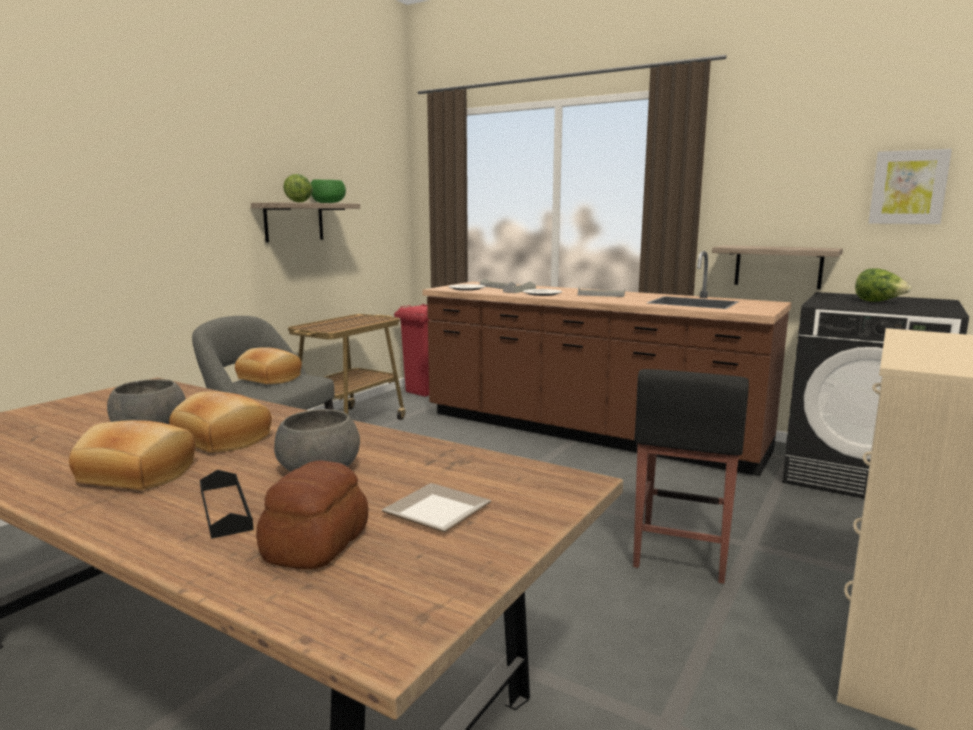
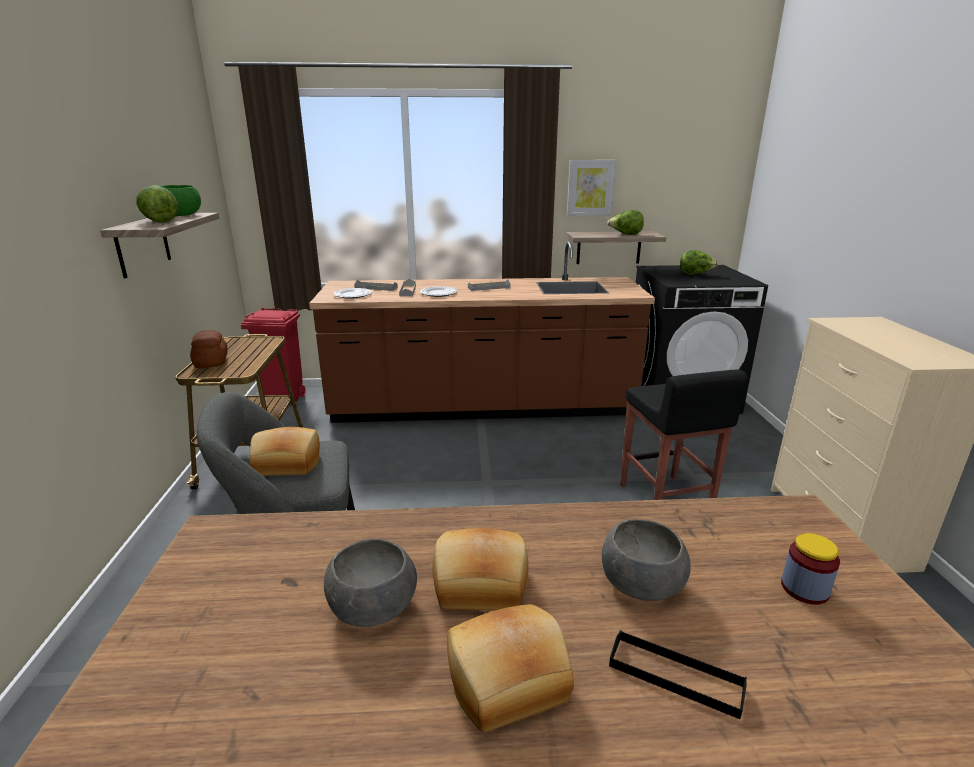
camera: 35 degrees left, 10 degrees up
bread [256,460,368,569] -> bread moved to [190,330,227,368]
plate [382,483,491,532] -> jar [781,533,840,605]
picture [869,149,952,224] -> picture moved to [567,160,616,216]
none -> lettuce [607,210,644,235]

